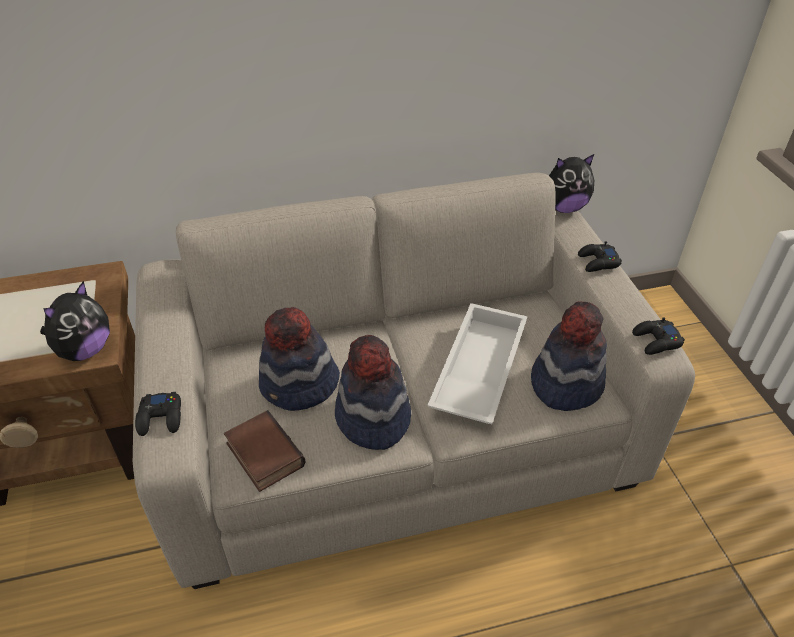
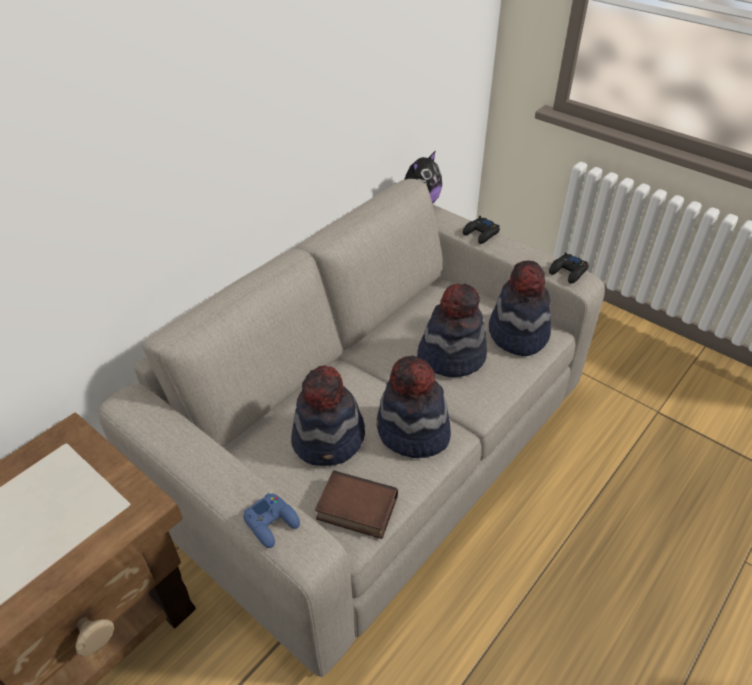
camera: 35 degrees left, 0 degrees up
plush toy [40,281,110,361] -> none
black game controller [135,392,181,436] -> blue game controller [243,493,300,548]
white tray [427,303,528,424] -> hat [417,284,487,377]

